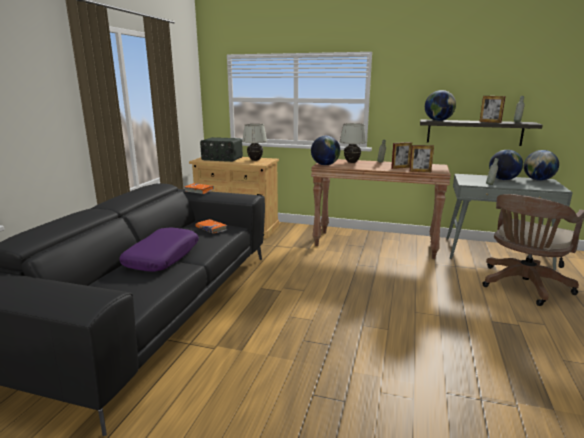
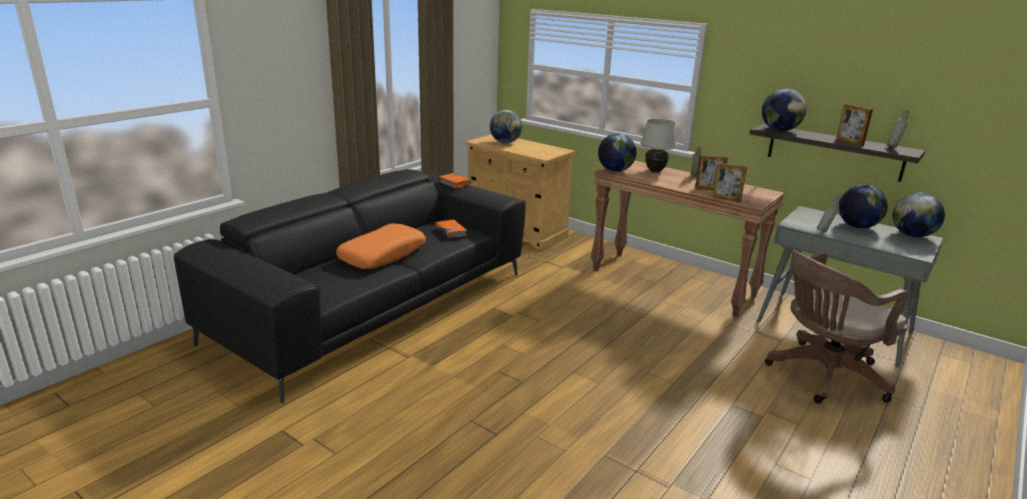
camera: 20 degrees right, 5 degrees up
purple pillow [119,227,199,272] -> orange pillow [336,224,426,269]
radio [200,137,243,162] -> globe [490,110,522,143]
white table lamp [242,124,267,161] -> none

